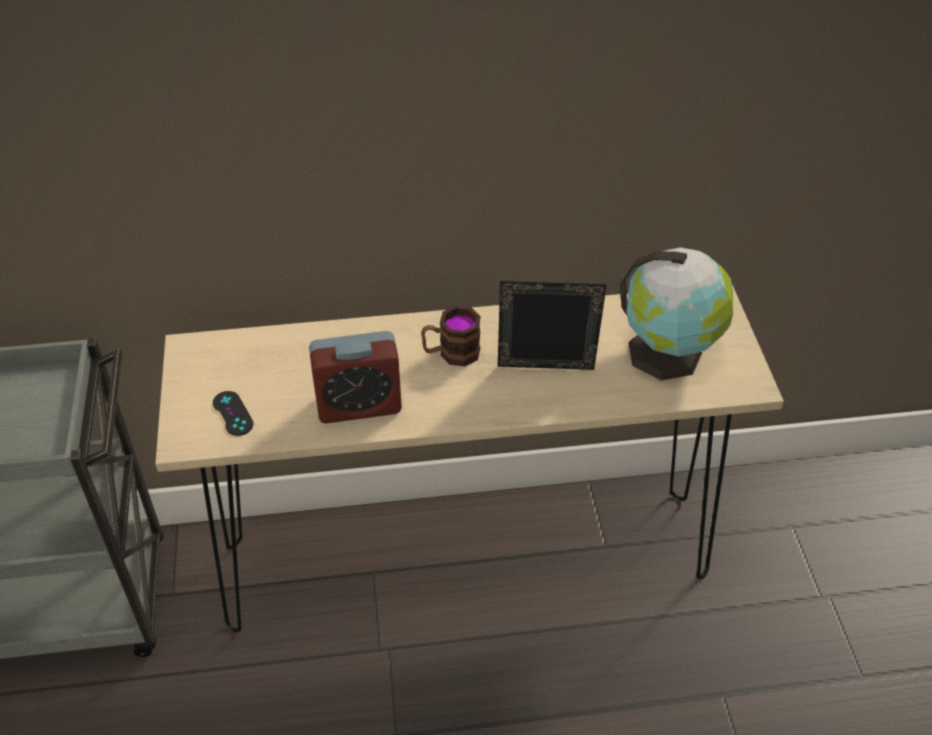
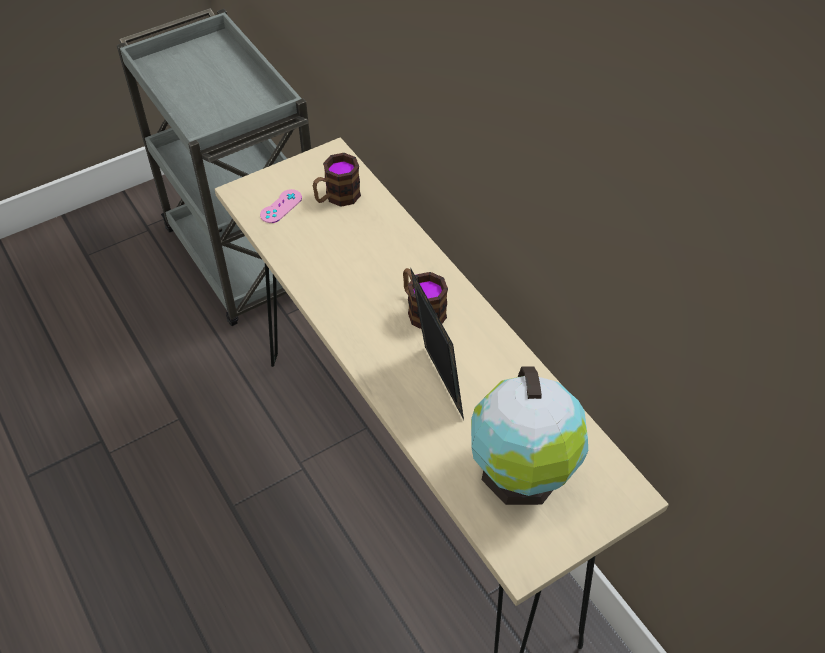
camera: 65 degrees right, 5 degrees up
black game controller [213,391,254,436] -> pink game controller [260,189,302,223]
alarm clock [309,331,402,423] -> none
none -> mug [313,153,361,207]

